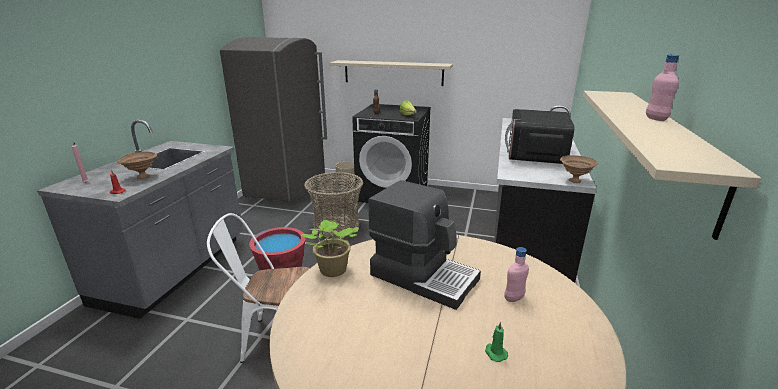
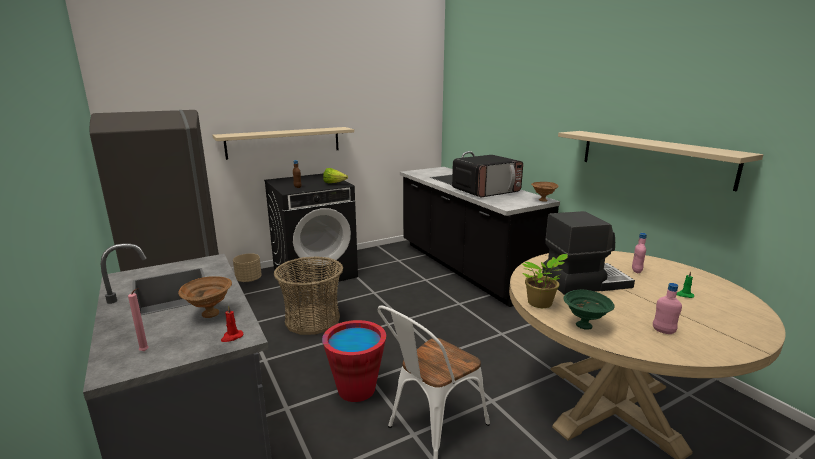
camera: 45 degrees left, 5 degrees down
microwave [505,109,575,164] -> microwave turned 90 degrees counterclockwise [452,155,523,197]
pink bottle [646,54,679,121] -> pink bottle moved to [653,283,682,334]
none -> green bowl [563,290,615,330]

